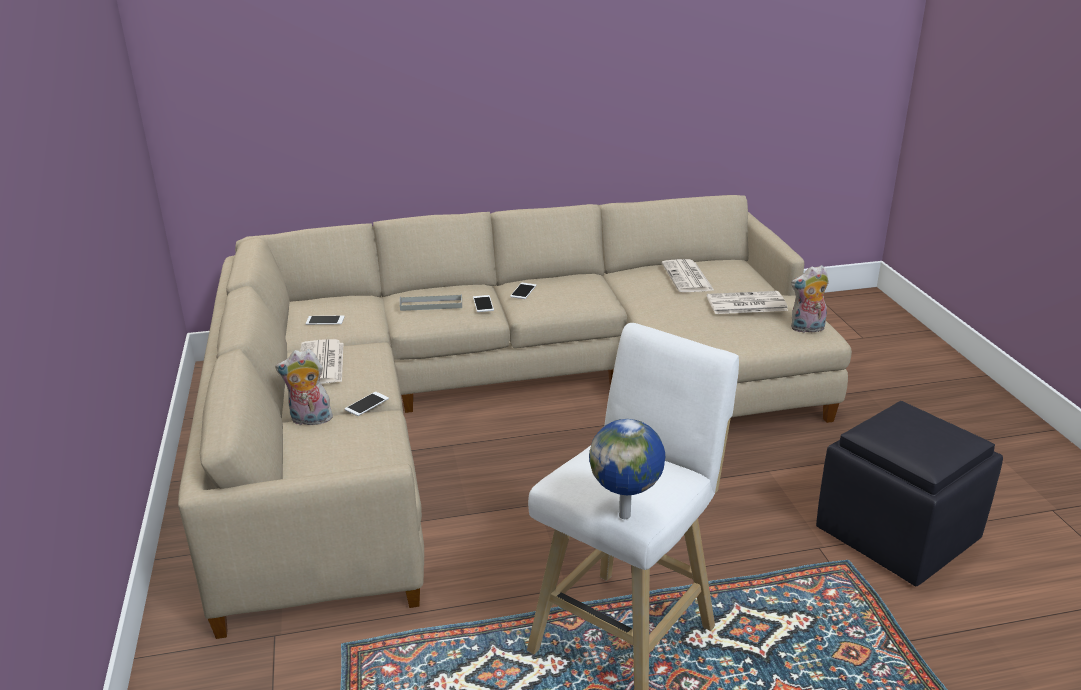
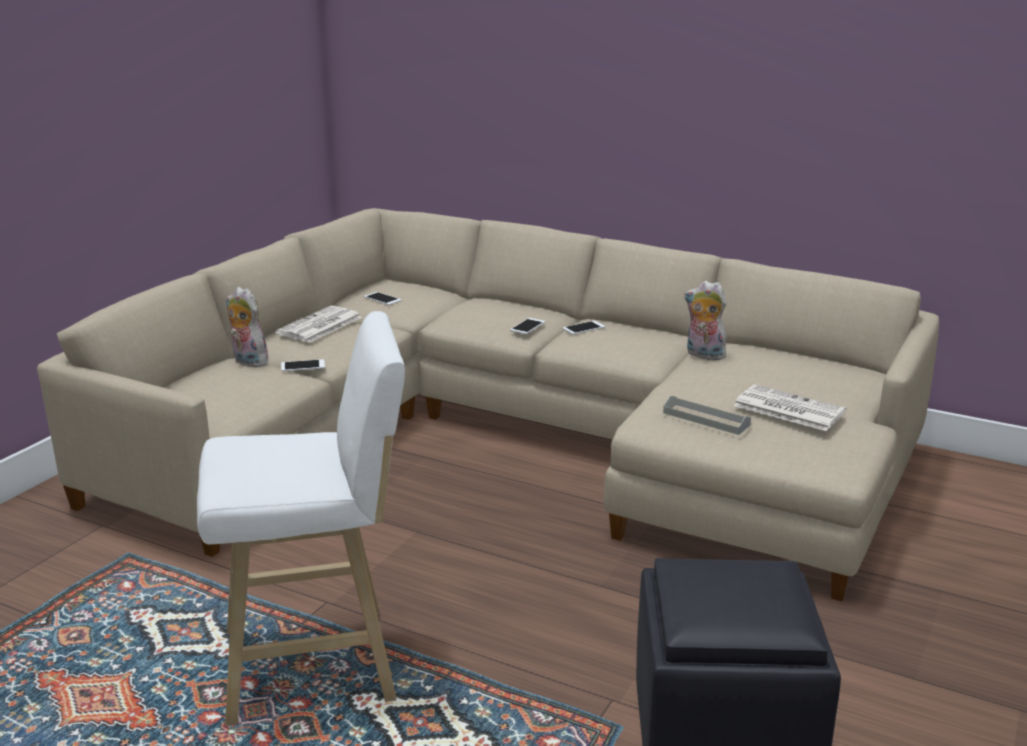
camera: 40 degrees right, 5 degrees down
grey tray [400,294,462,311] -> grey tray moved to [663,396,751,435]
globe [589,419,665,519] -> none
newspaper [662,259,714,292] -> none
plush toy [791,265,829,334] -> plush toy moved to [684,281,727,360]

